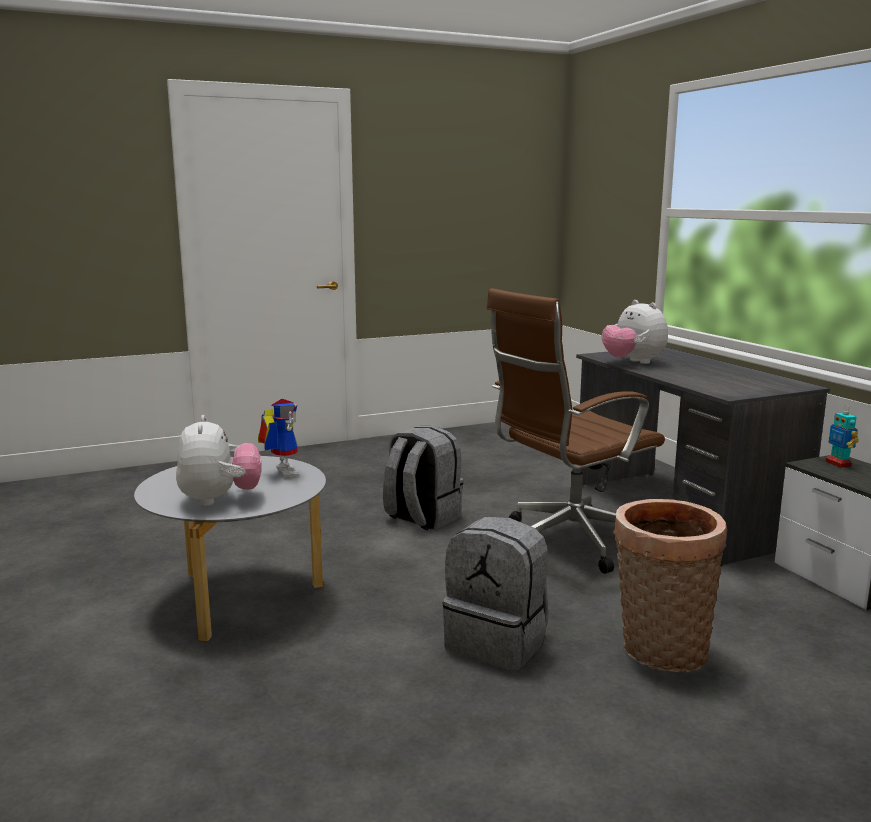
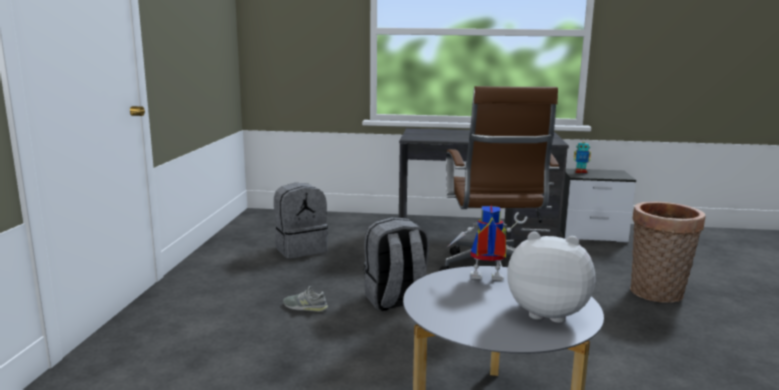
camera: 60 degrees left, 0 degrees up
grey backpack [442,517,548,671] -> grey backpack moved to [274,183,328,258]
plush toy [602,300,668,364] -> none
none -> grey shoe [283,286,328,312]

